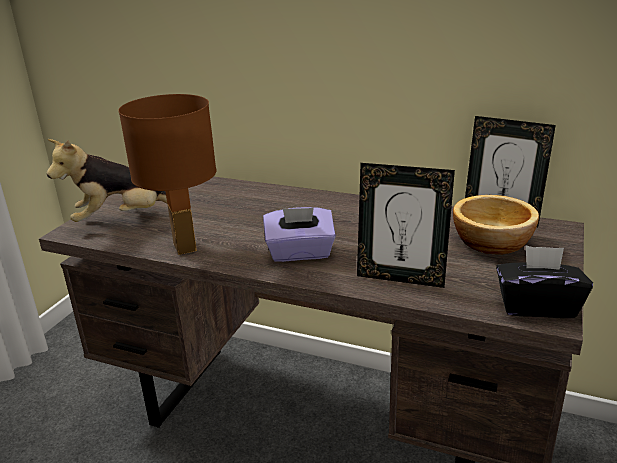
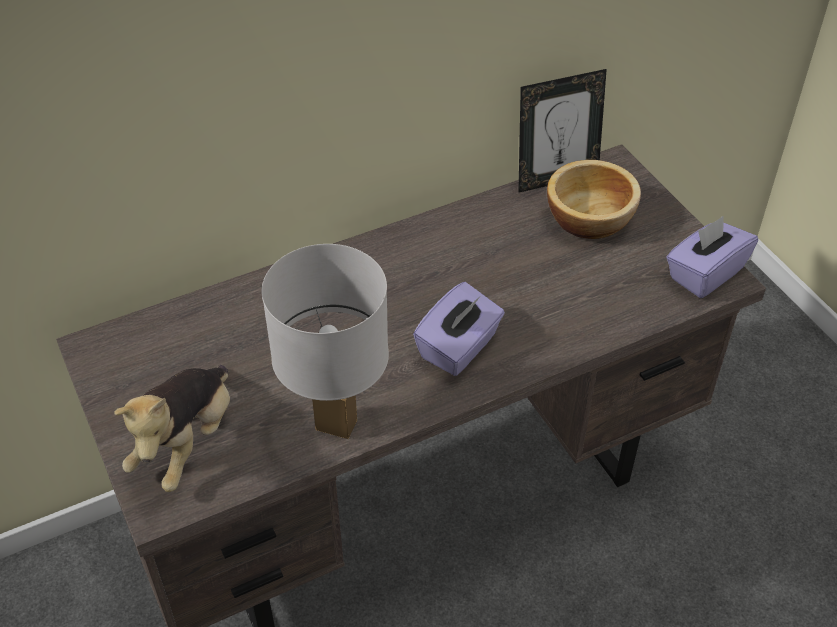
camera: 50 degrees left, 20 degrees up
brown table lamp [118,94,217,255] -> white table lamp [262,244,389,439]
picture frame [357,163,455,288] -> none
black tissue box [496,246,593,318] -> purple tissue box [666,216,758,298]

